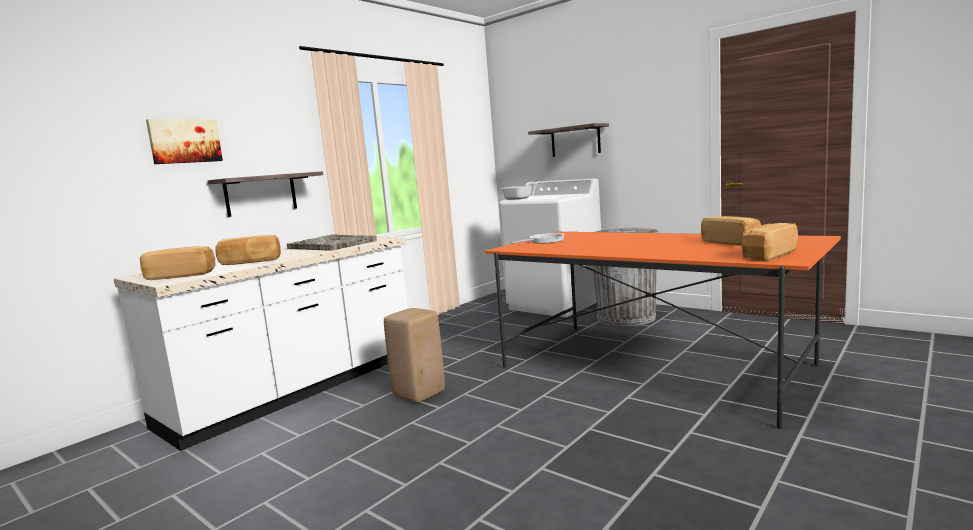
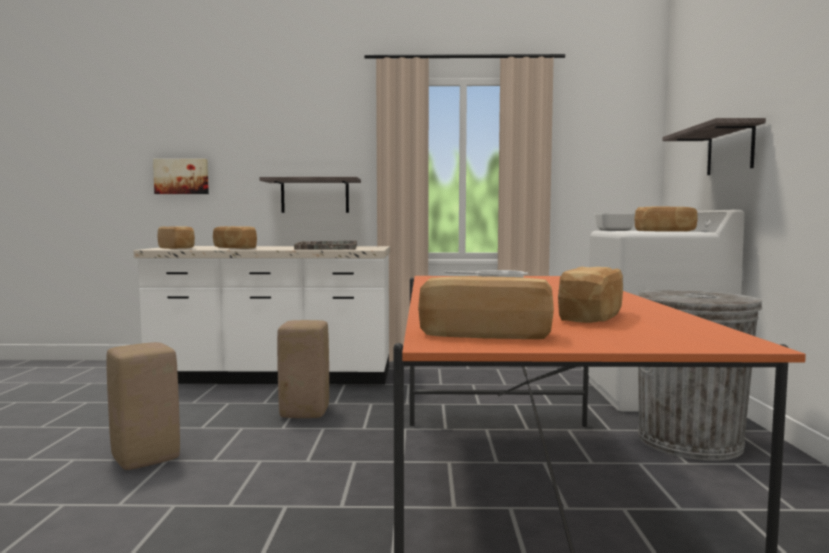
camera: 50 degrees right, 5 degrees down
picture [146,119,223,164] -> picture moved to [153,159,209,194]
none -> beige stool [106,342,180,470]
none -> bread [634,207,698,232]

